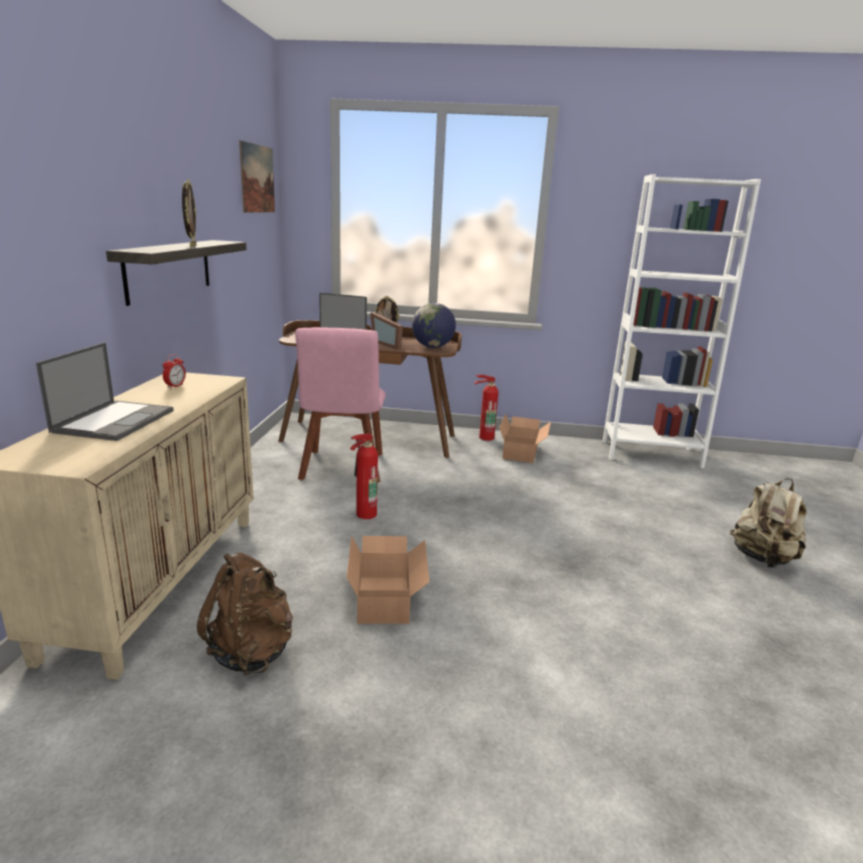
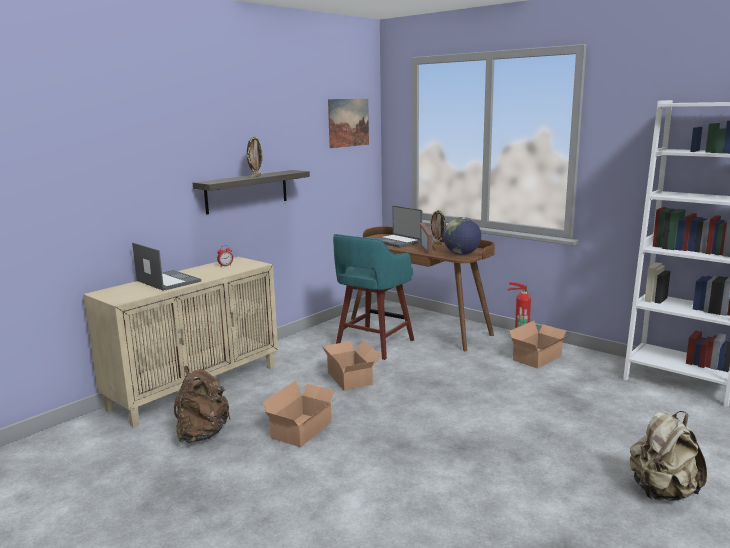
camera: 35 degrees right, 5 degrees down
laptop [36,342,174,441] -> laptop turned 90 degrees counterclockwise [132,243,201,291]
pink chair [295,327,386,483] -> turquoise stool [333,234,414,360]
fire extinguisher [350,433,378,519] -> cardboard box [322,340,382,391]

